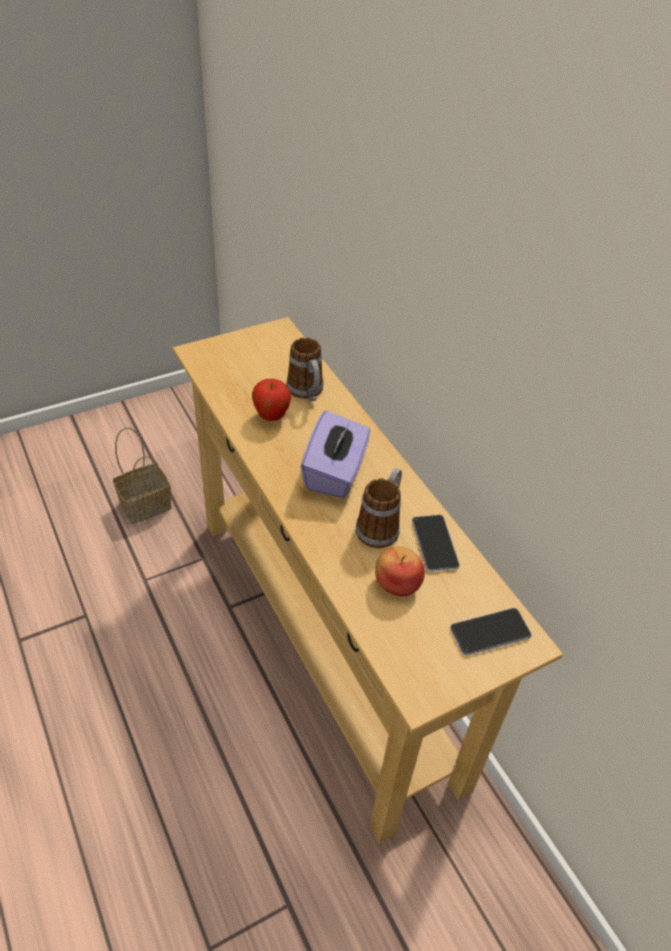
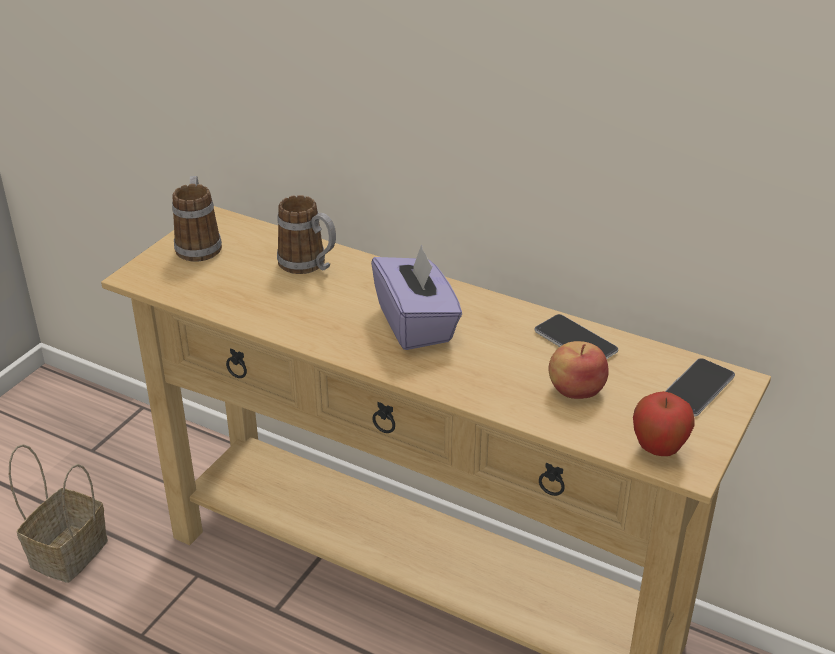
camera: 30 degrees left, 10 degrees down
apple [252,379,291,421] -> apple moved to [633,391,695,456]
mug [356,468,402,548] -> mug moved to [172,176,222,262]

